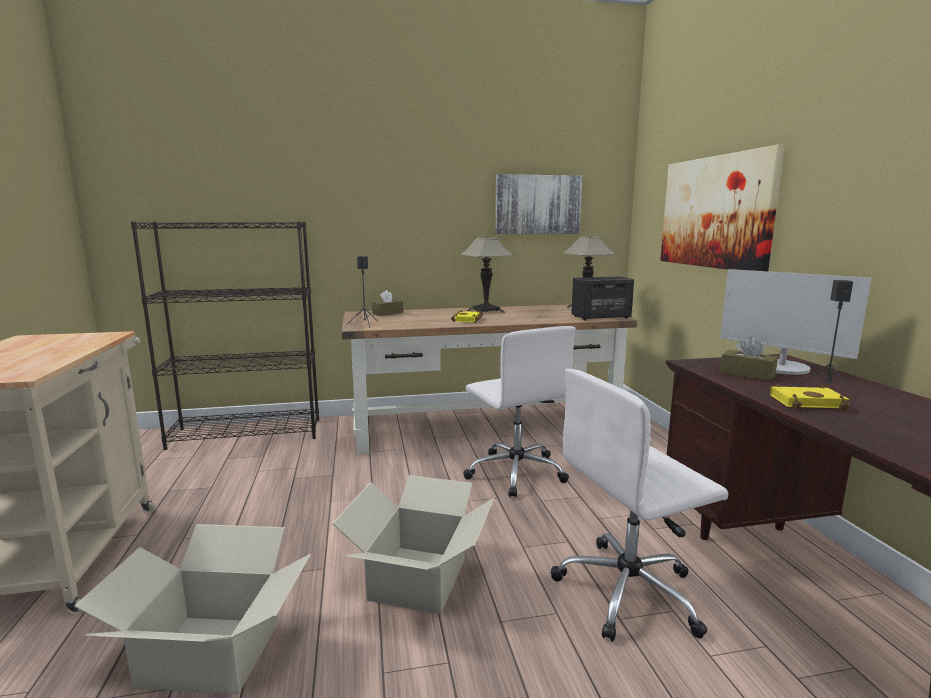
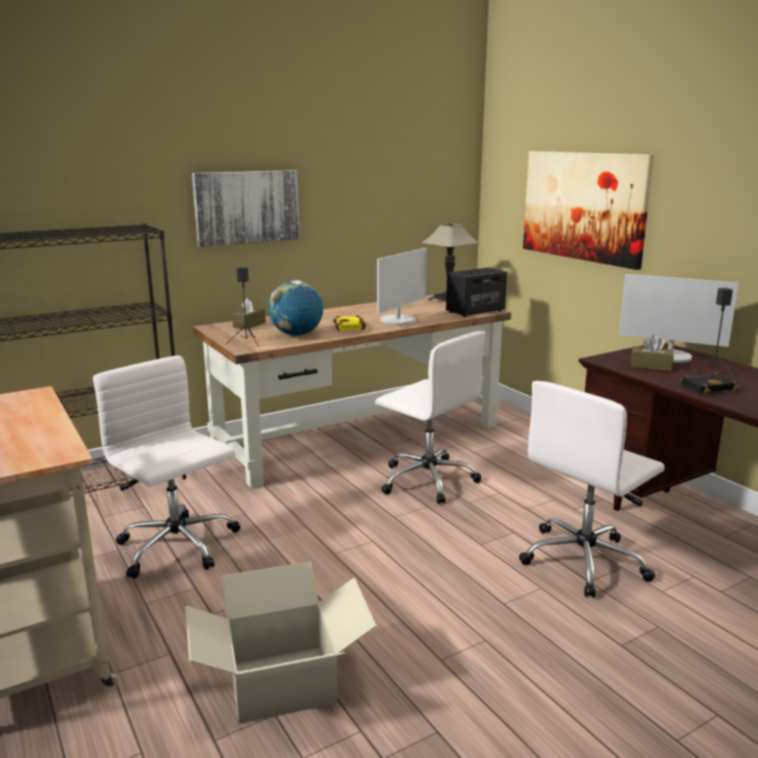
camera: 20 degrees left, 5 degrees up
cardboard box [332,475,494,615] -> none
table lamp [460,237,514,314] -> none
picture [495,174,582,234] -> picture moved to [192,170,299,247]
yellow book [770,384,850,410] -> black book [681,372,740,395]
none -> white office chair [93,355,241,578]
none -> globe [268,280,323,336]
none -> monitor [377,248,427,325]

